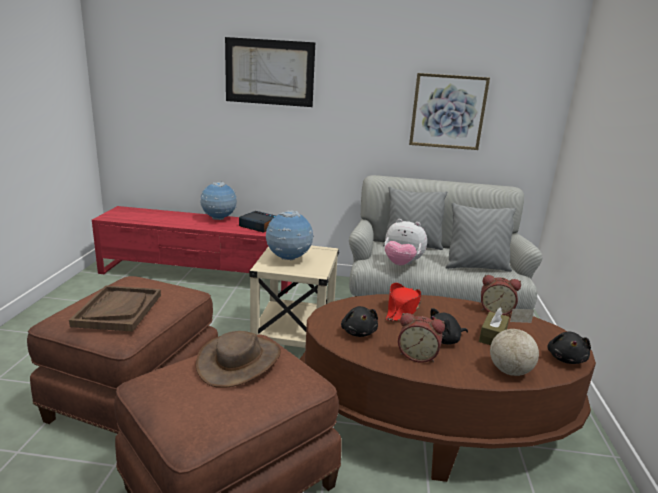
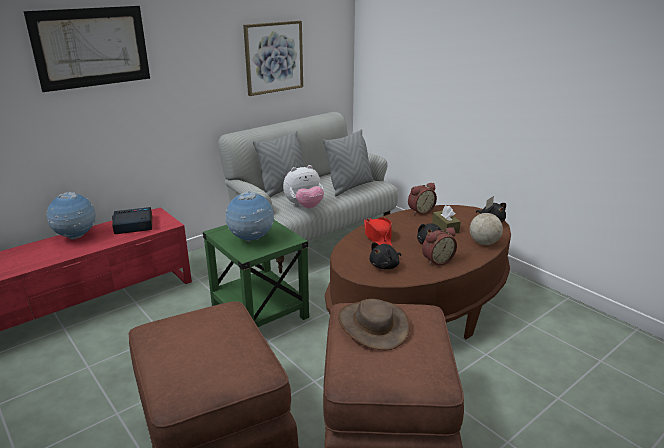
camera: 45 degrees left, 5 degrees up
brown tray [69,285,161,332] -> none
beige side table [249,245,339,348] -> green side table [203,220,309,327]
black plush toy [341,306,378,337] -> black plush toy turned 105 degrees clockwise [369,242,401,269]

